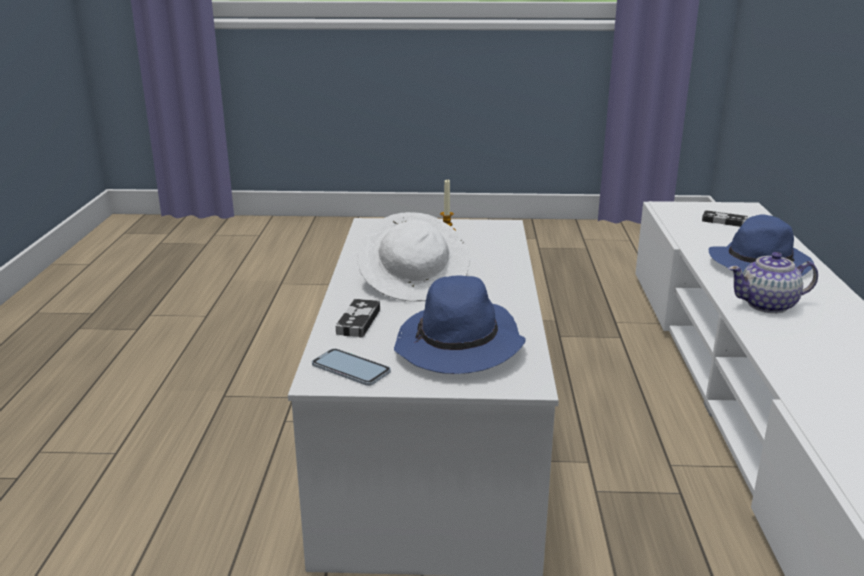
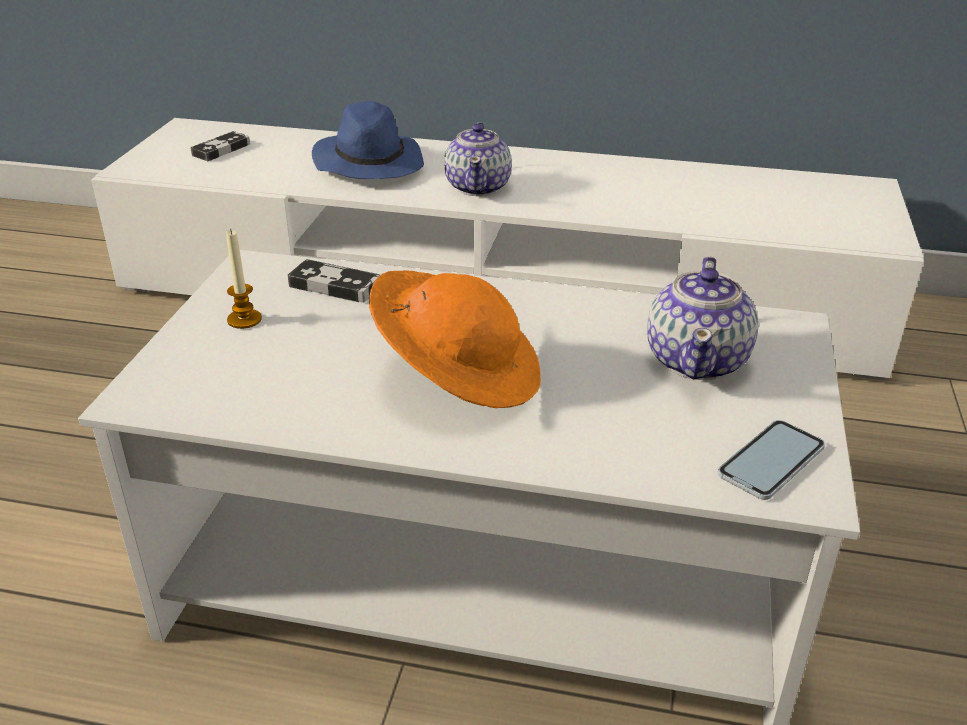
camera: 80 degrees left, 10 degrees up
game controller [336,299,380,338] -> game controller moved to [288,259,380,303]
white hat [357,212,470,302] -> orange hat [369,270,541,408]
blue hat [394,275,526,374] -> teapot [647,256,758,380]

